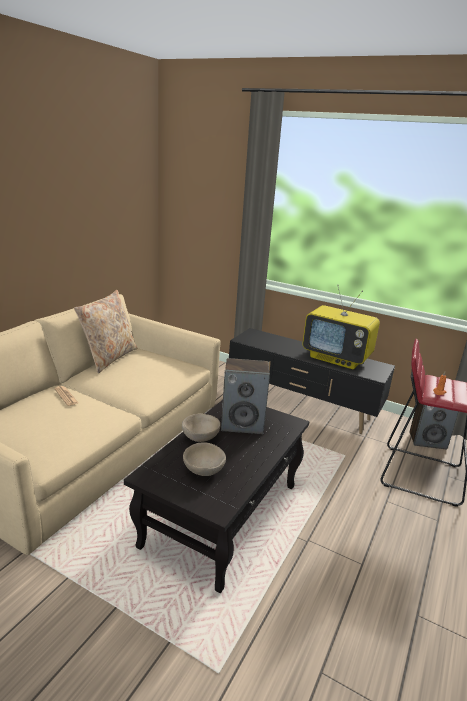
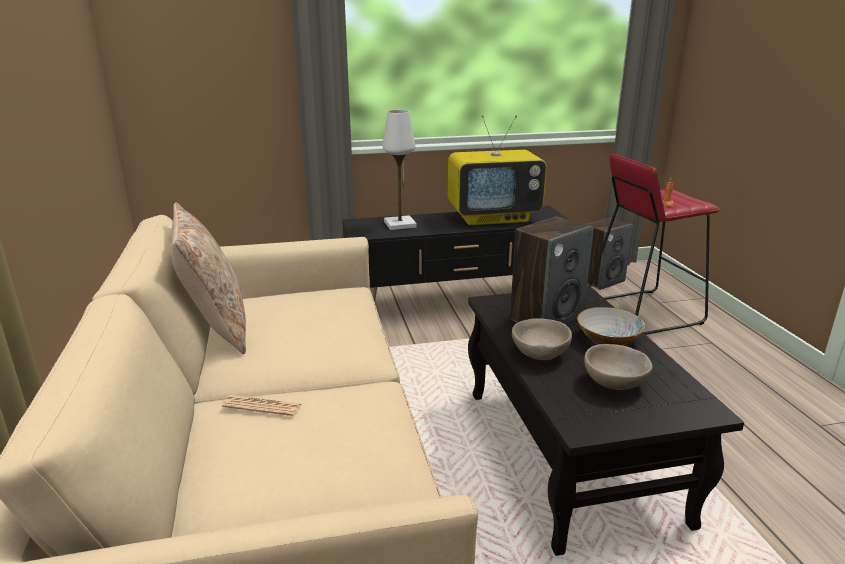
camera: 40 degrees left, 0 degrees up
none -> white table lamp [382,110,417,230]
none -> bowl [577,307,645,345]

